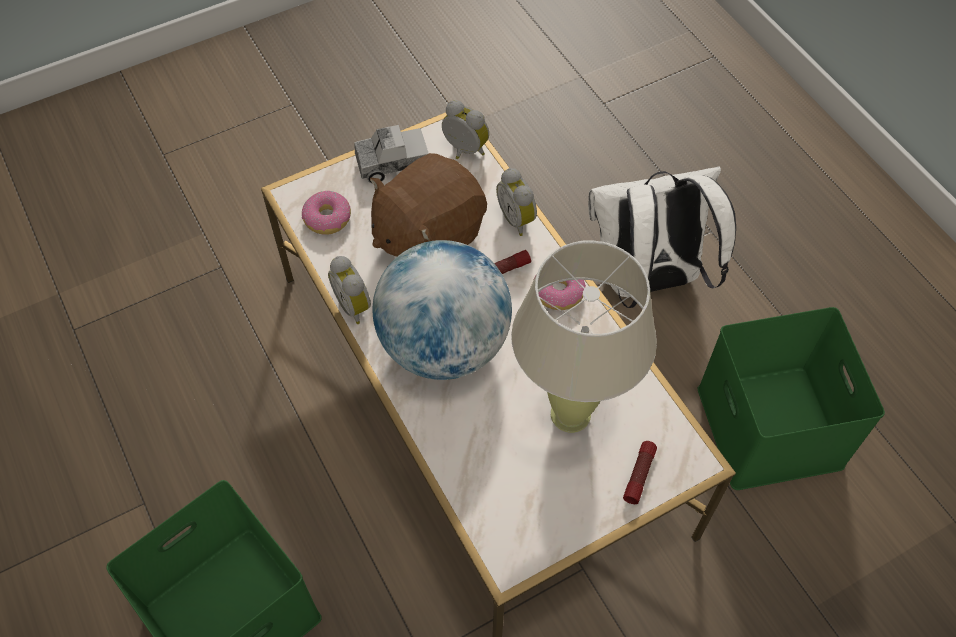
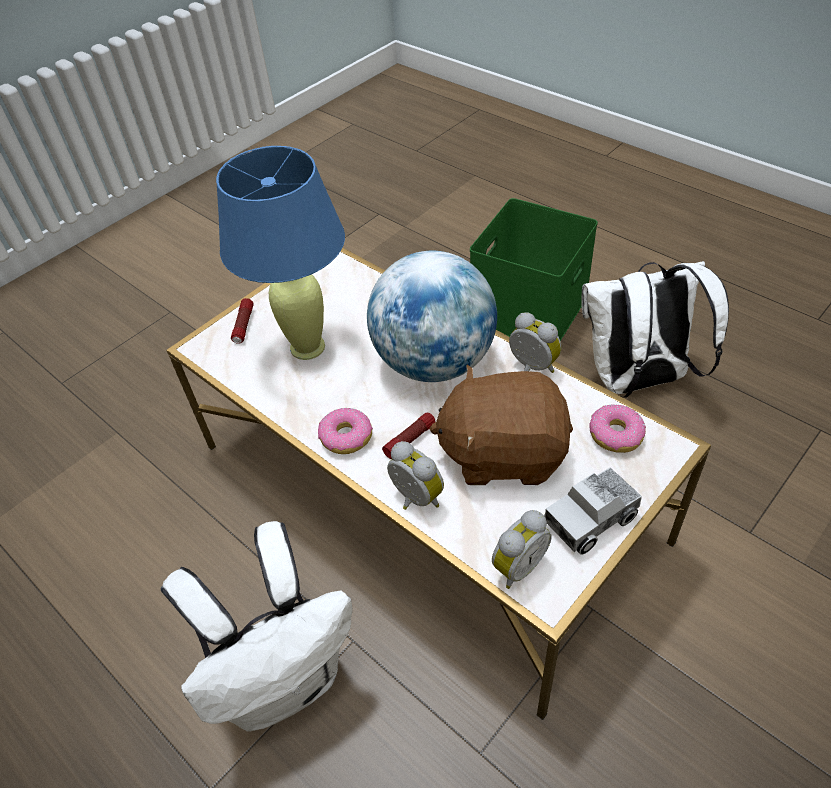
camera: 165 degrees right, 10 degrees down
brown plush toy [370,153,487,257] -> brown plush toy turned 120 degrees counterclockwise [429,364,573,485]
alarm clock [442,100,489,159] -> alarm clock turned 60 degrees counterclockwise [492,510,551,589]
beige table lamp [511,240,657,433] -> blue table lamp [216,146,345,360]
green storage box [697,307,885,490] -> none
none -> white backpack [581,261,729,398]

